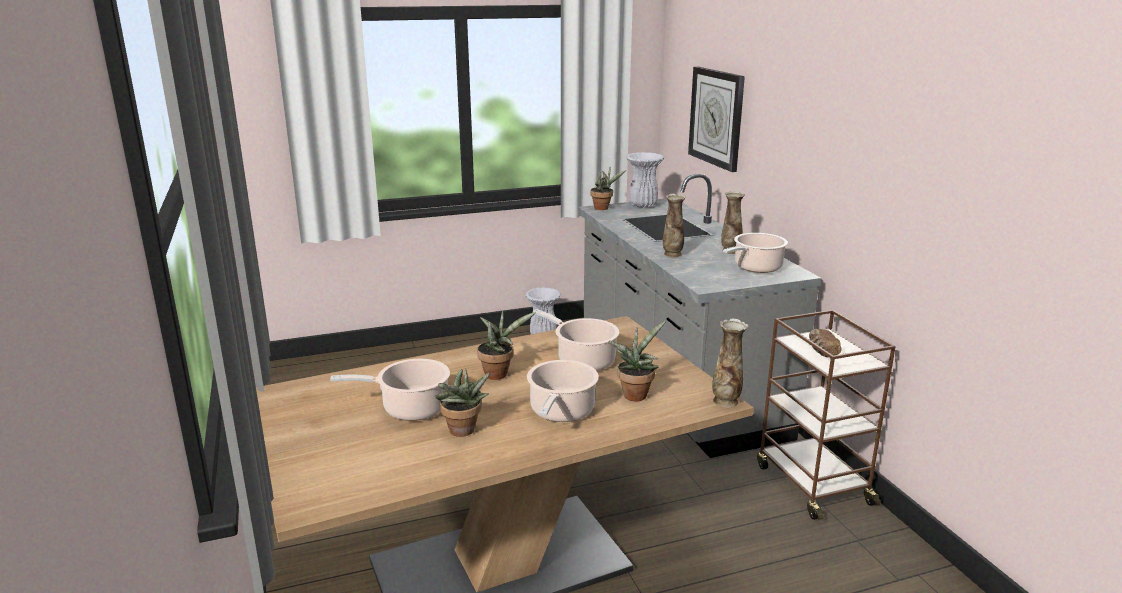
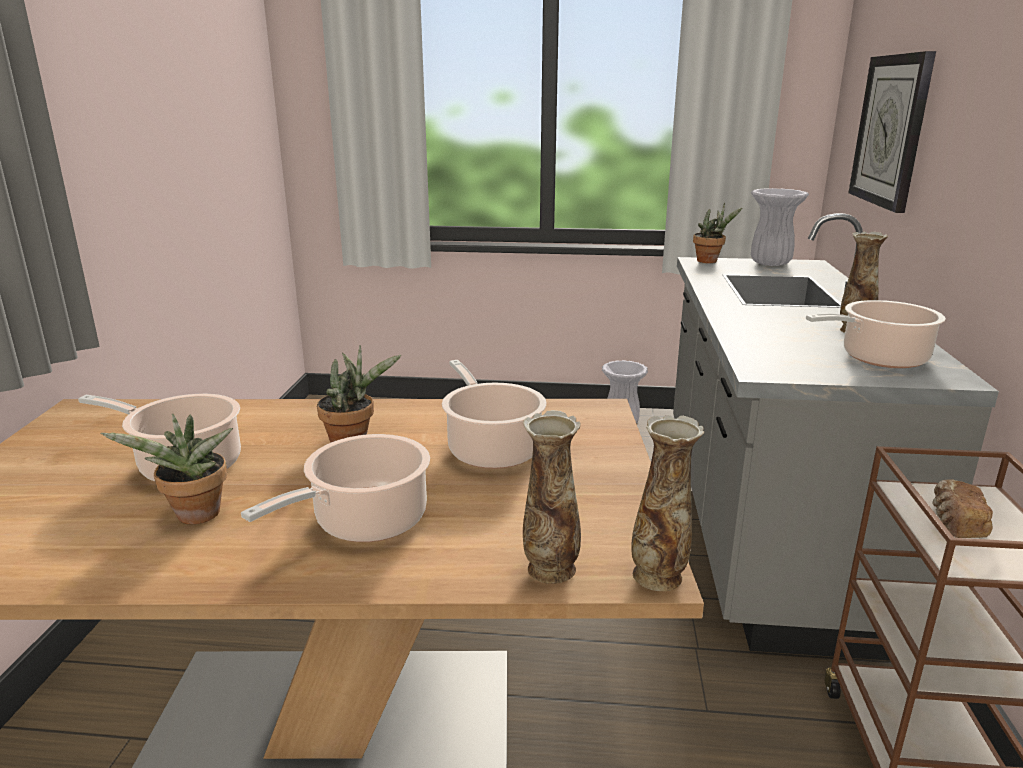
camera: 25 degrees right, 0 degrees up
potted plant [609,321,666,401] -> none
vase [663,194,686,257] -> vase moved to [523,410,581,584]

